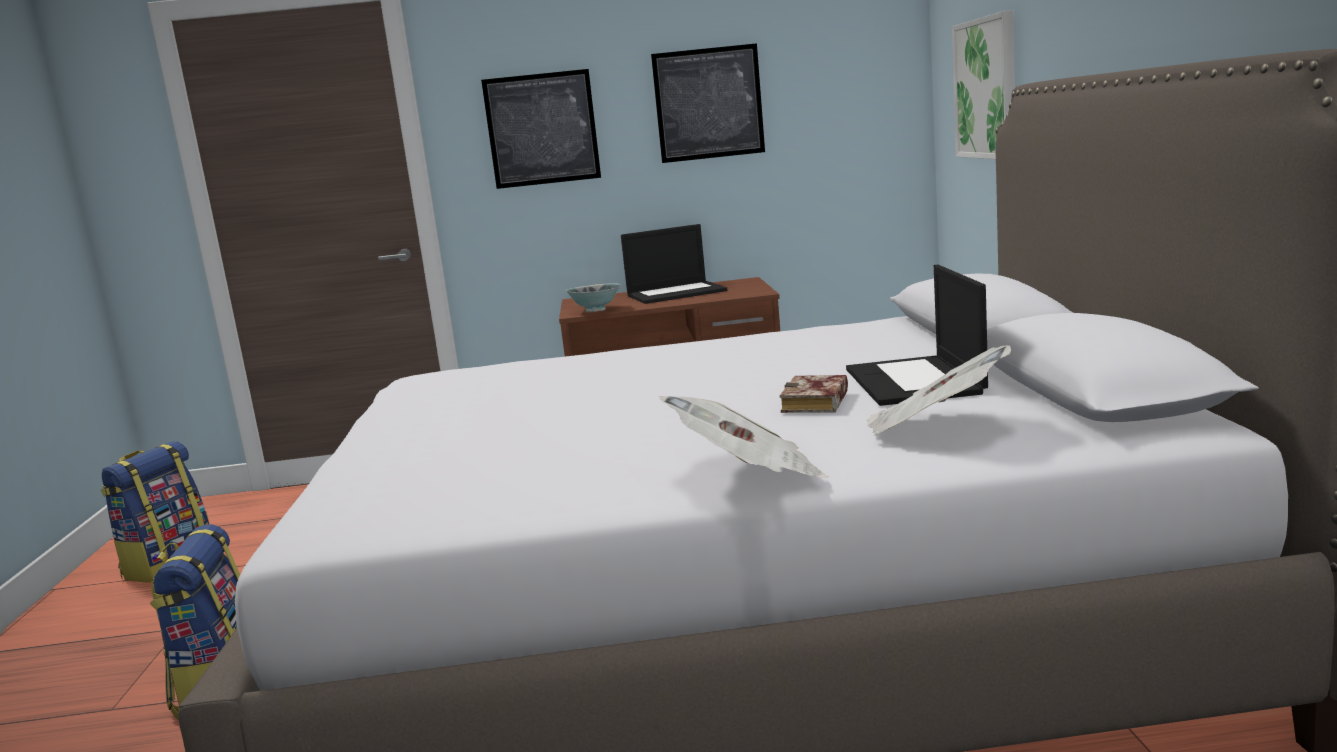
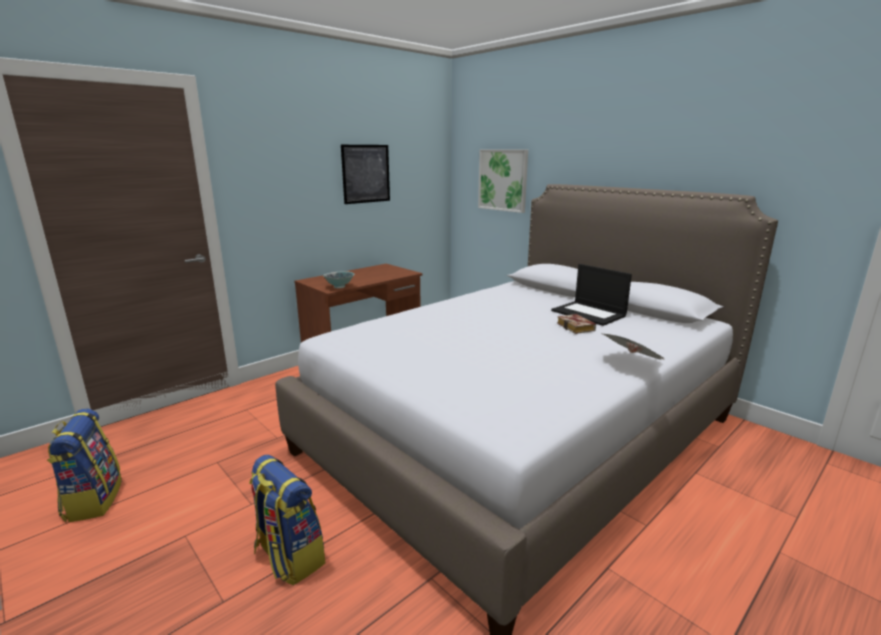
camera: 40 degrees left, 5 degrees up
picture [481,69,601,189] -> none
laptop [621,224,727,304] -> none
newspaper [867,345,1011,436] -> none

